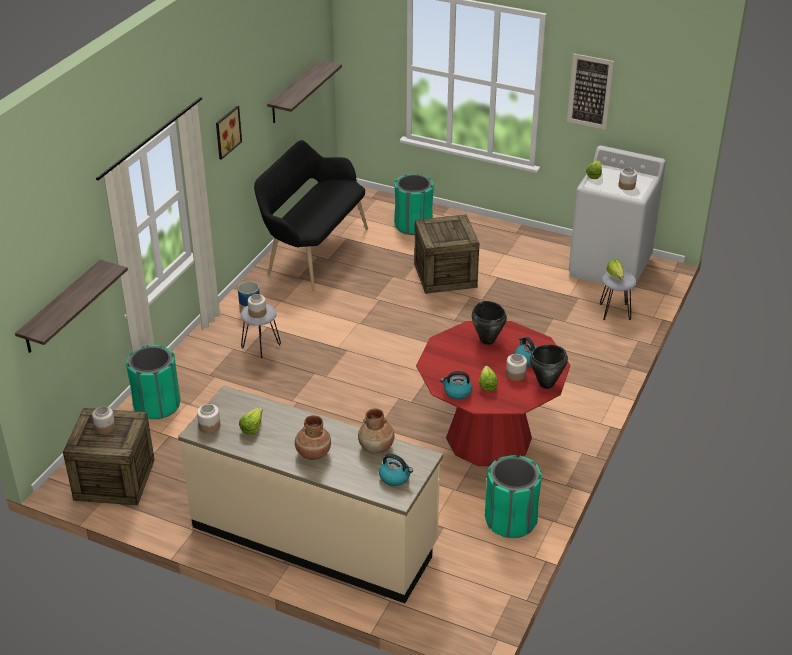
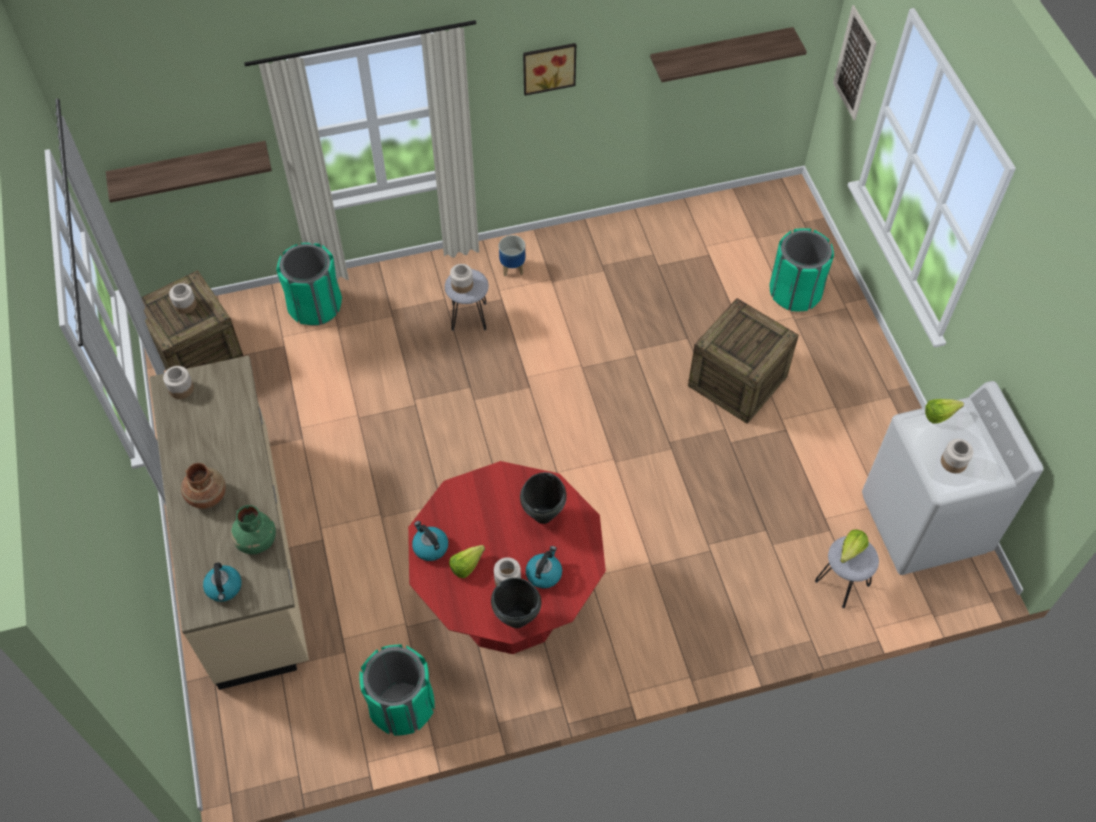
camera: 50 degrees right, 20 degrees up
lettuce [239,407,263,435] -> none
black bench [254,140,368,291] -> none
brown vase [358,408,394,454] -> green vase [231,505,276,554]
picture [567,54,614,130] -> picture moved to [833,5,877,120]

